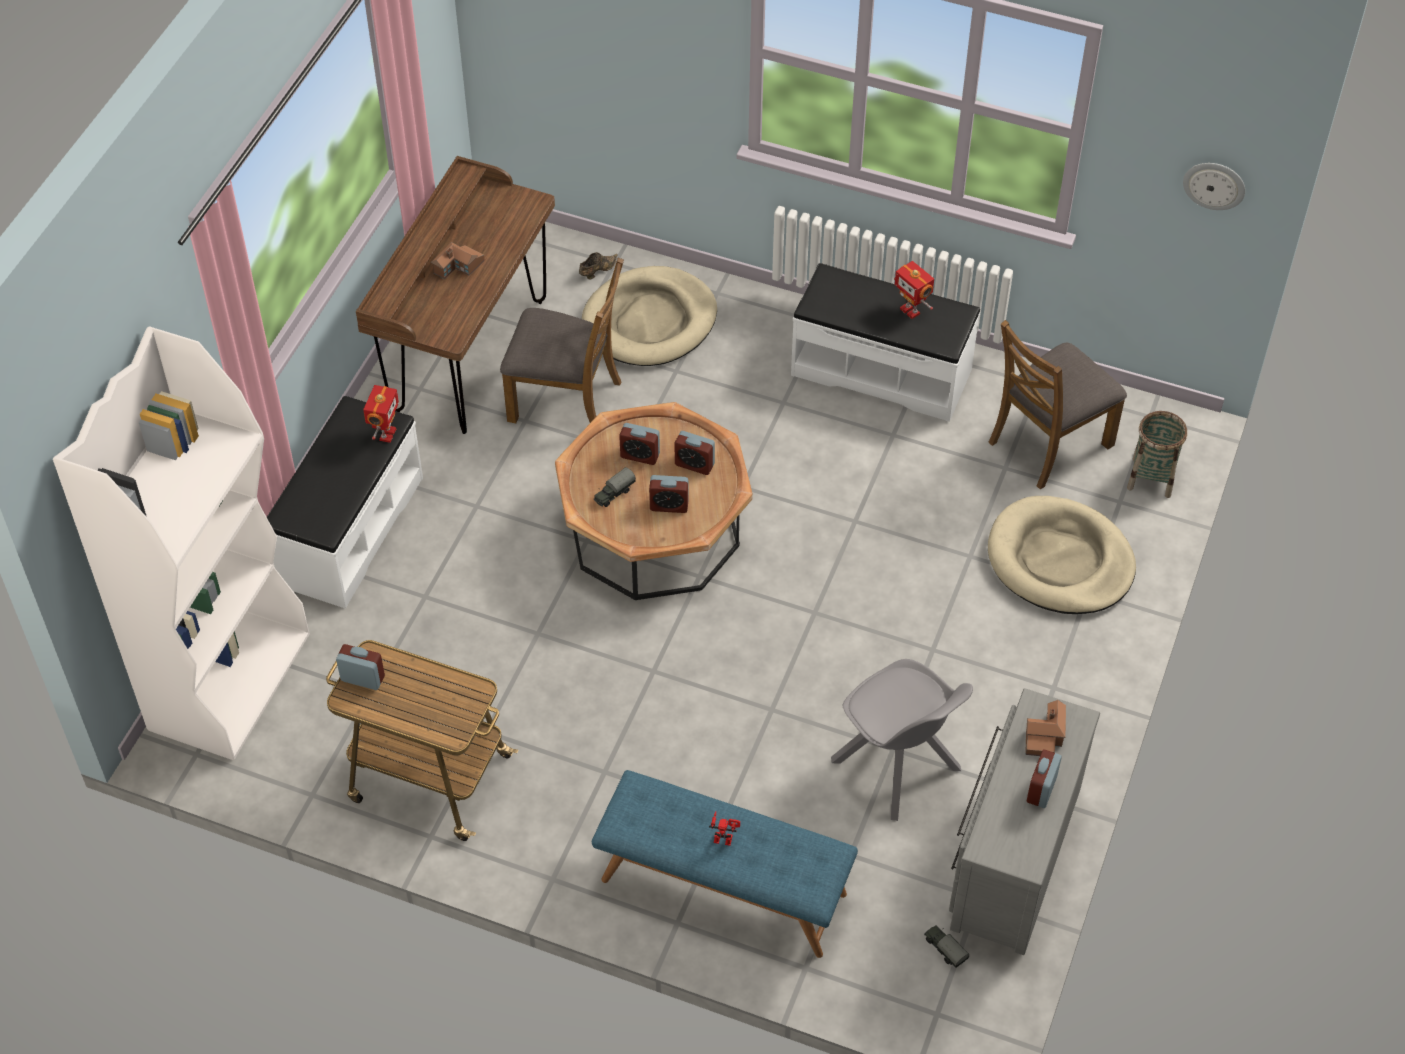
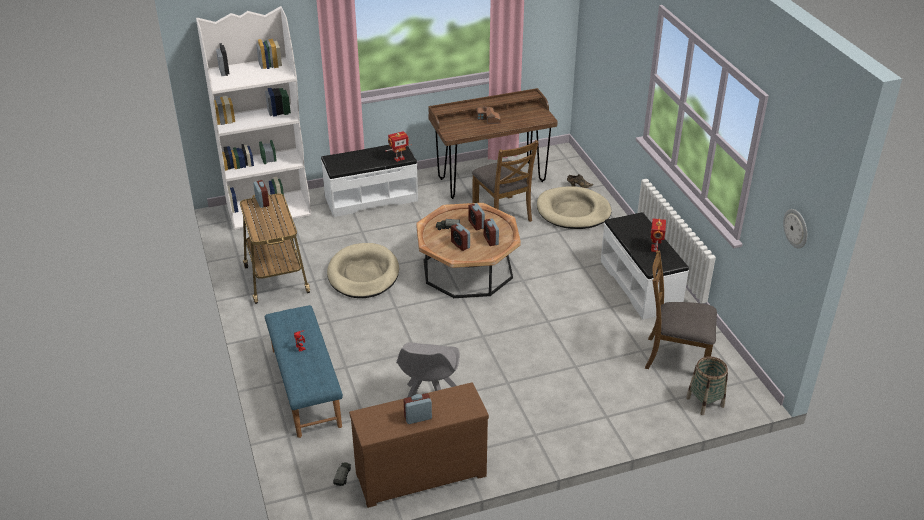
camera: 50 degrees right, 15 degrees down
grey dresser [949,688,1100,955] -> brown dresser [349,382,489,508]
beige dog bed [988,496,1136,614] -> beige dog bed moved to [327,243,399,298]
toy house [1025,700,1066,756] -> none

